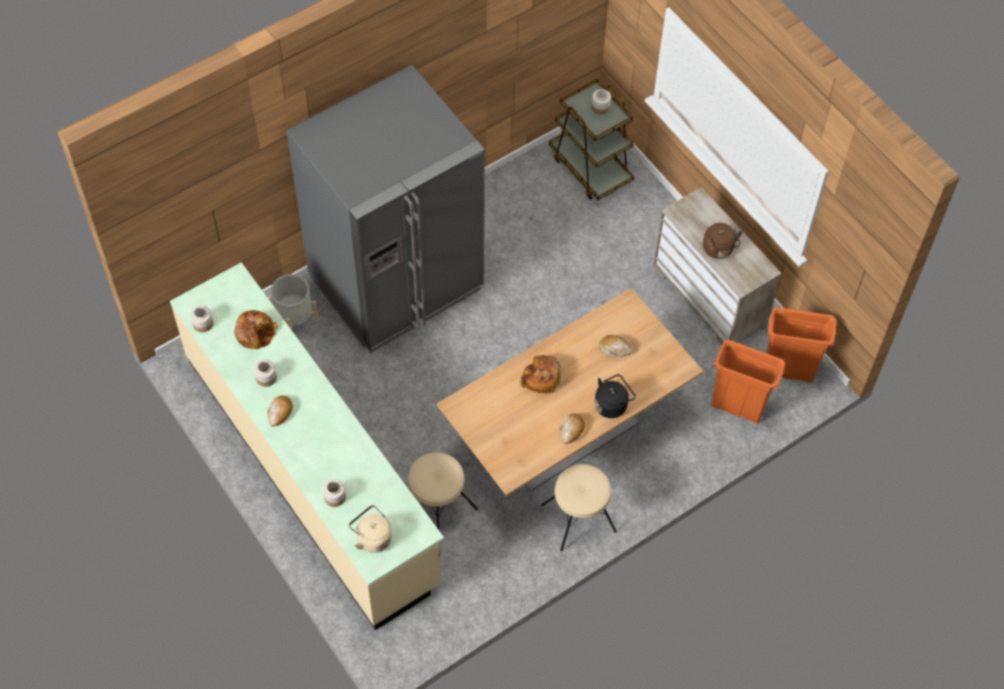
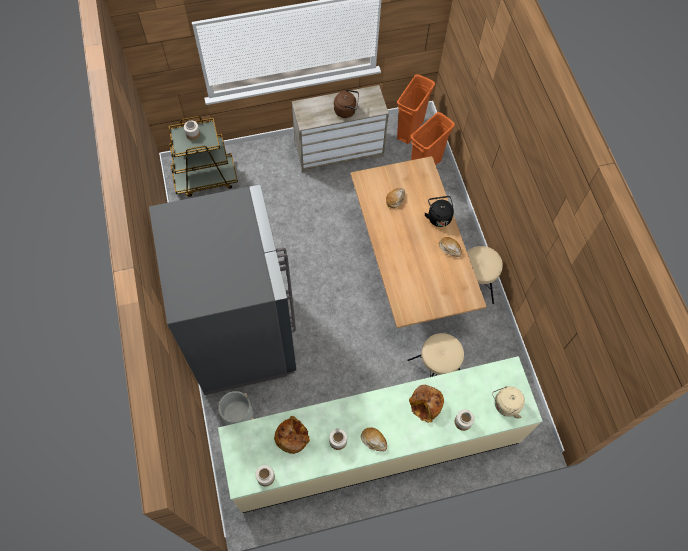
camera: 70 degrees left, 5 degrees up
bread [520,355,561,394] -> bread moved to [409,385,444,423]

